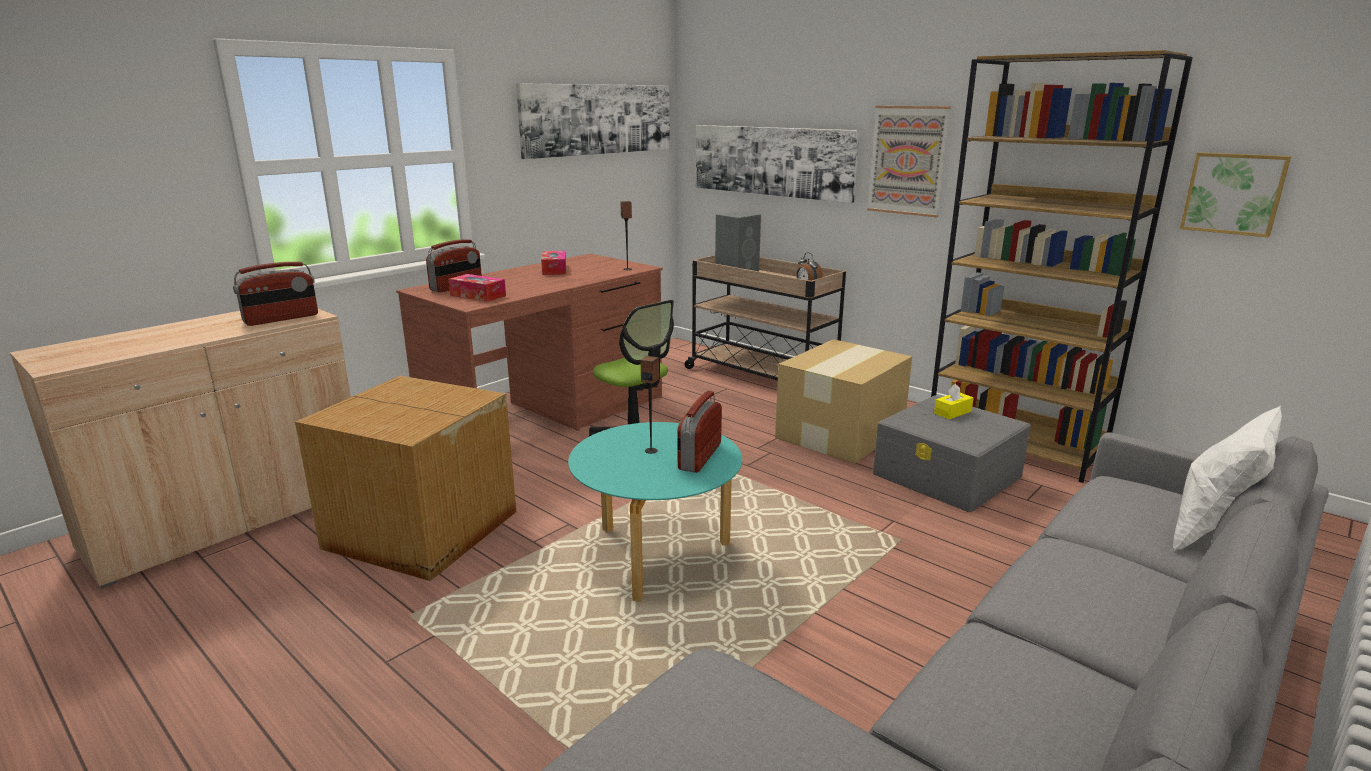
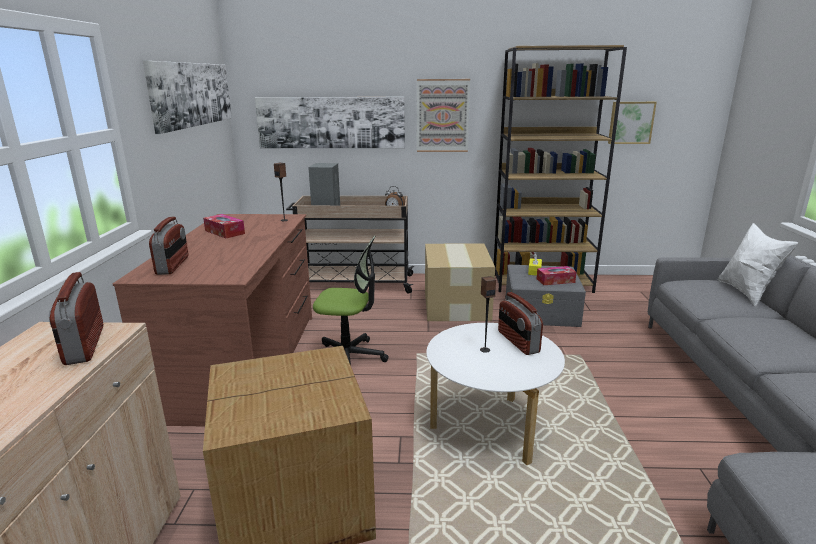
camera: 40 degrees left, 0 degrees up
radio [233,262,318,326] -> radio turned 150 degrees clockwise [49,272,103,365]
tissue box [449,274,506,302] -> tissue box moved to [537,266,577,285]
turquoise coffee table [568,422,742,602] -> white coffee table [426,323,565,465]

